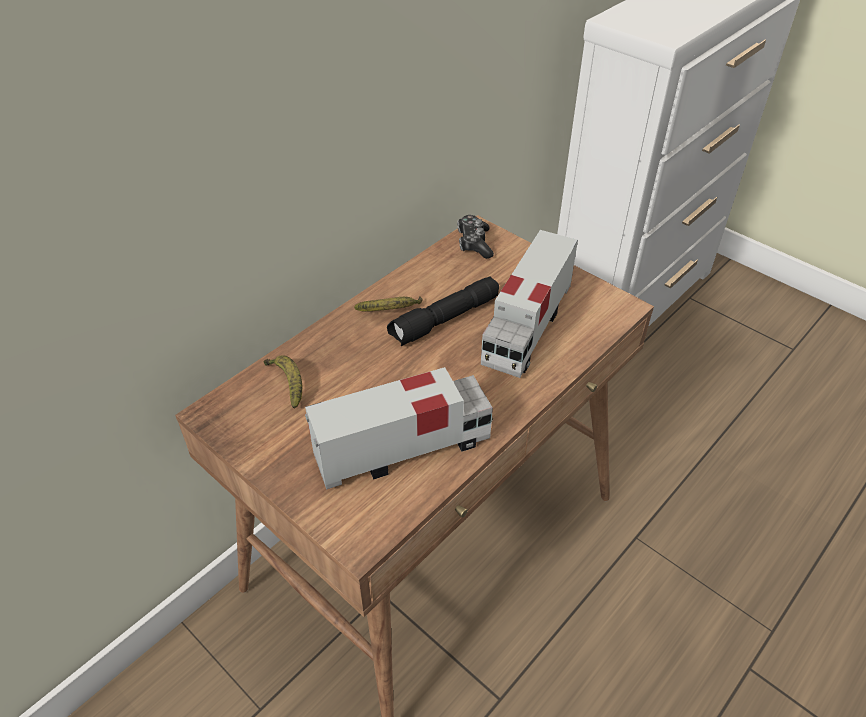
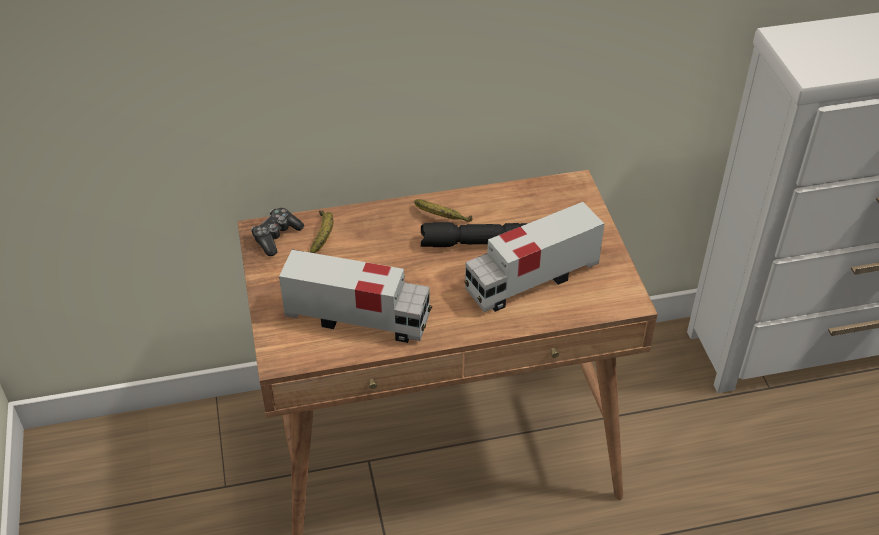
camera: 35 degrees right, 0 degrees up
game controller [457,215,494,259] -> game controller moved to [251,208,304,256]

